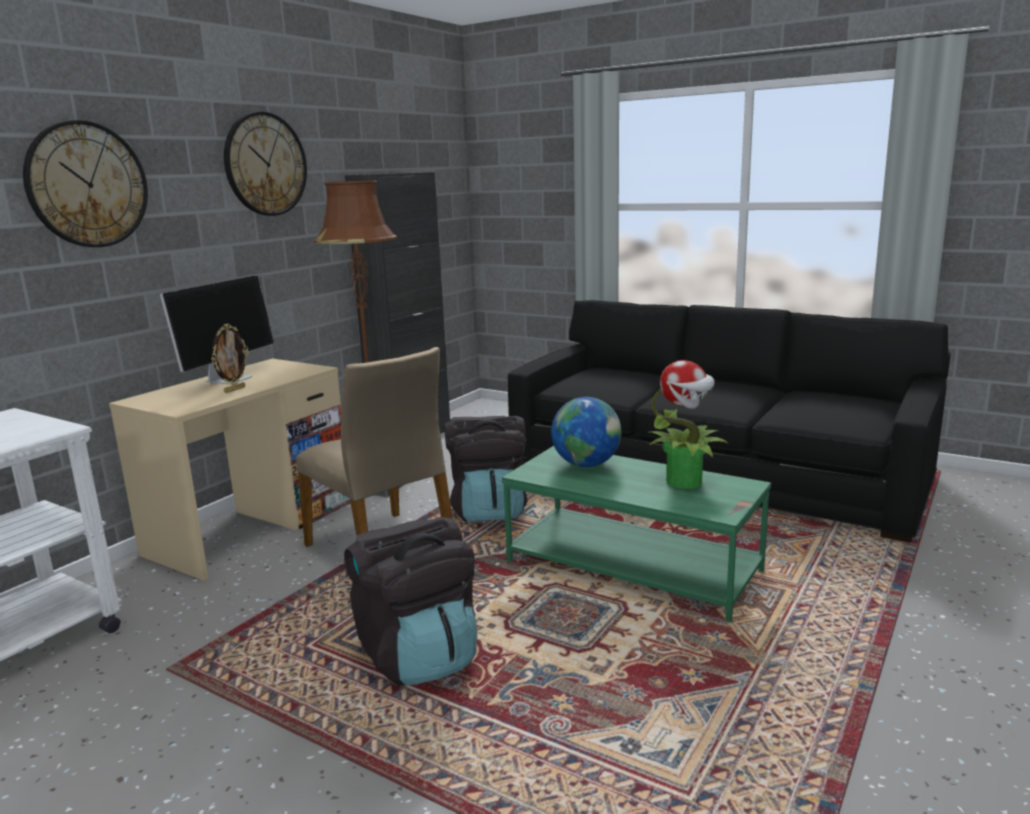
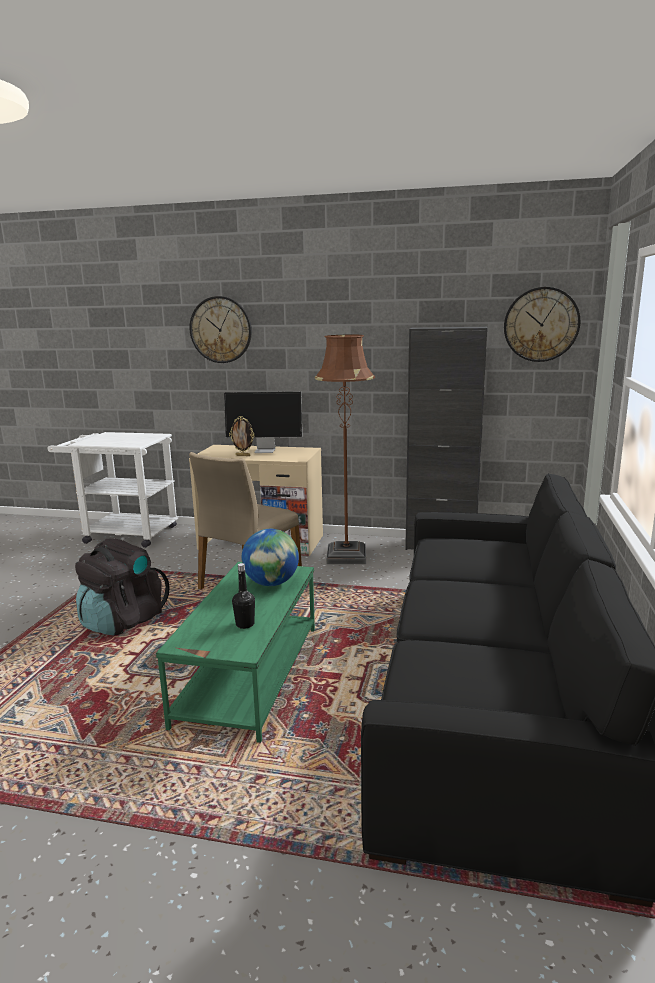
camera: 70 degrees right, 0 degrees up
wall clock [224,112,307,216] -> wall clock moved to [504,287,581,362]
black backpack [444,416,528,522] -> none
potted plant [648,360,728,489] -> black bottle [232,563,255,629]

